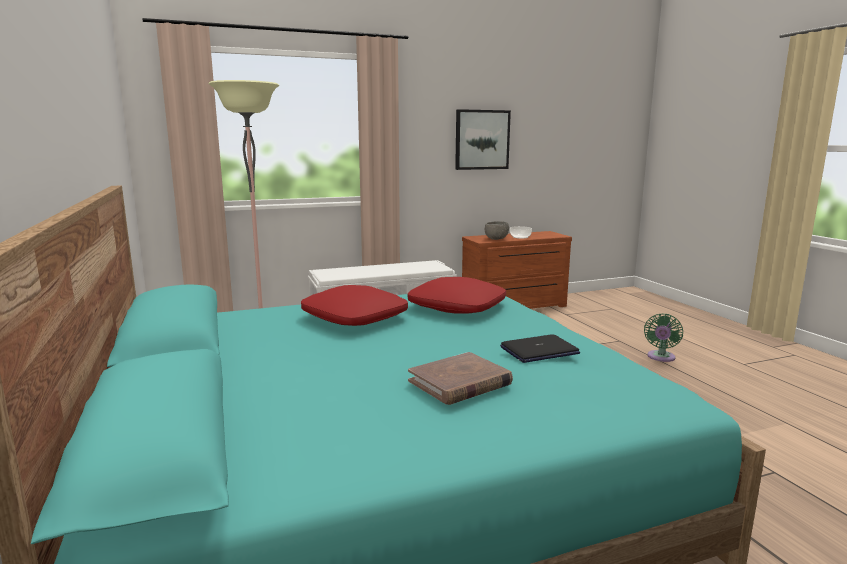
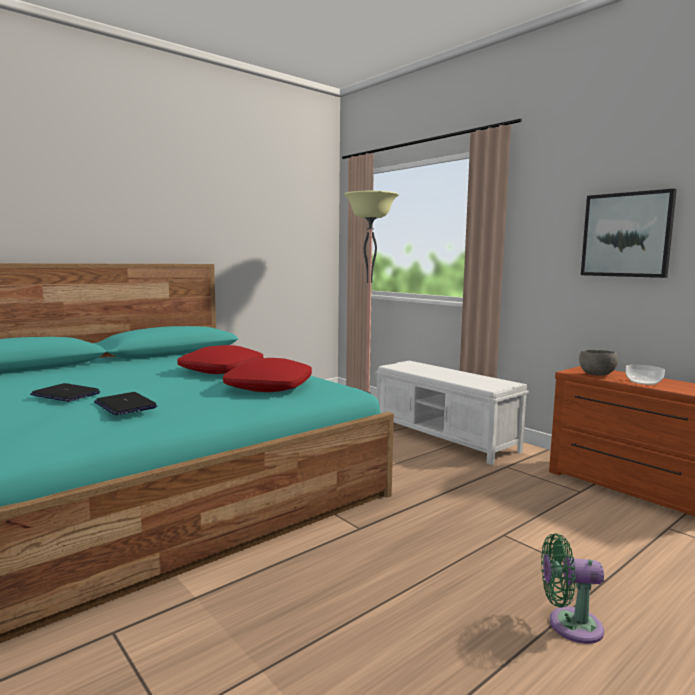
camera: 70 degrees right, 5 degrees down
brown book [408,352,513,405] -> laptop [30,383,100,402]

